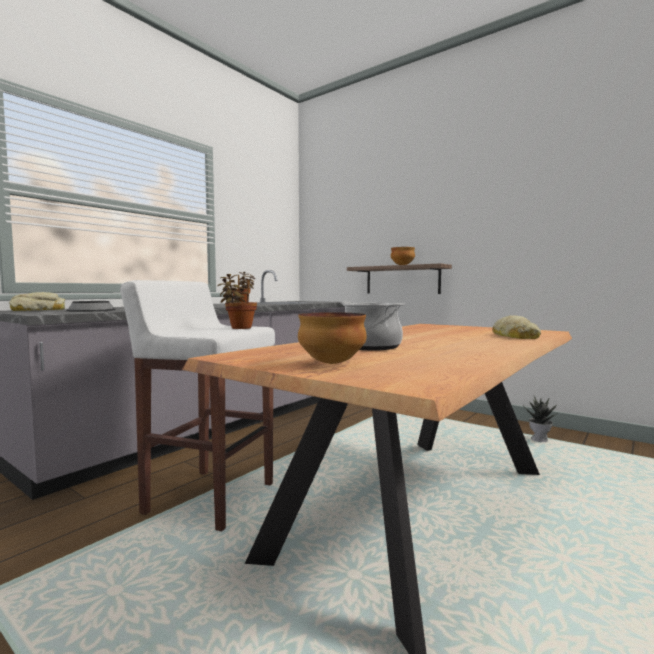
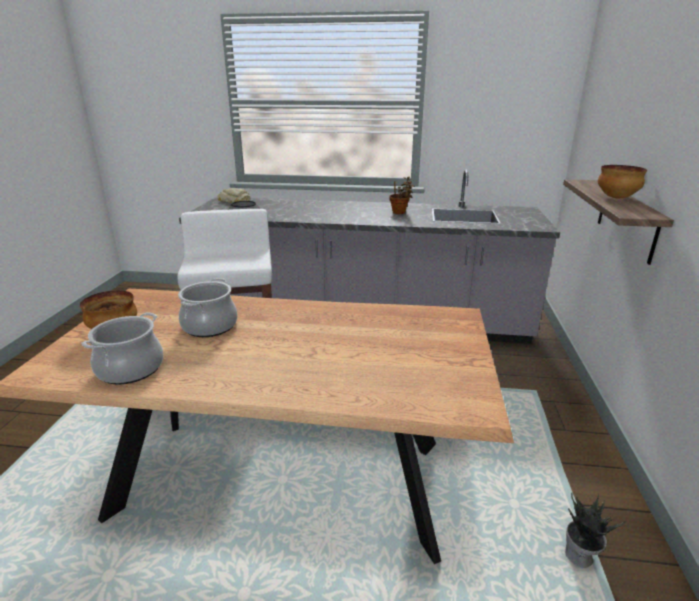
camera: 60 degrees right, 20 degrees up
potted plant [217,274,257,329] -> none
bread [492,315,541,339] -> none
none -> cooking pot [81,313,163,384]

